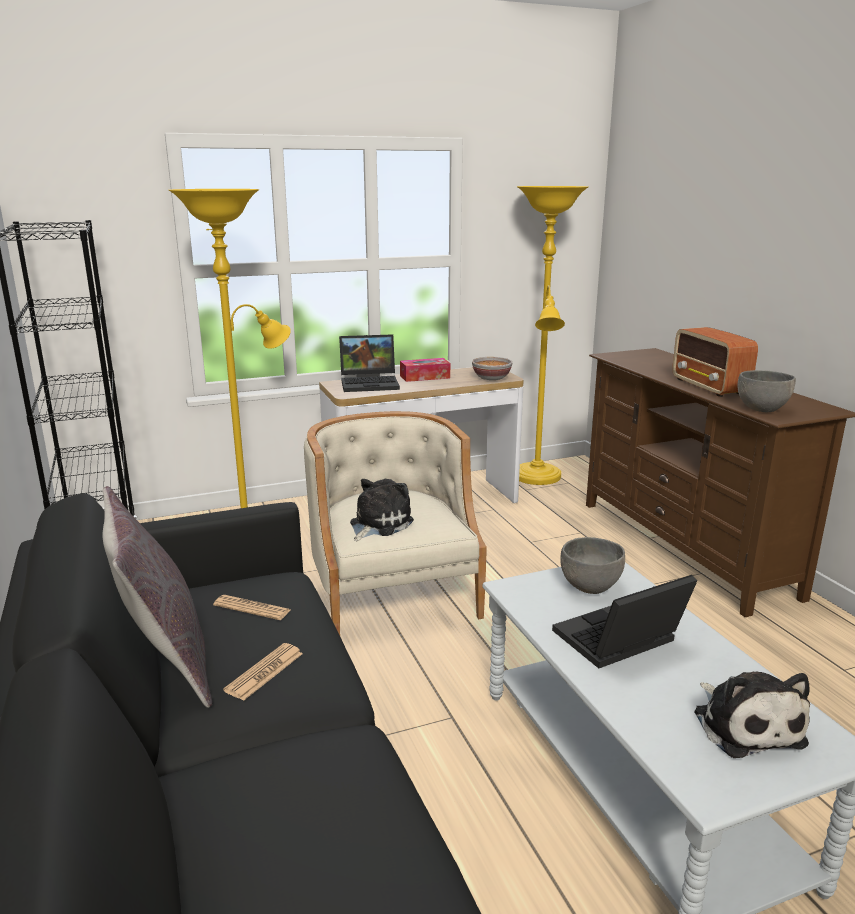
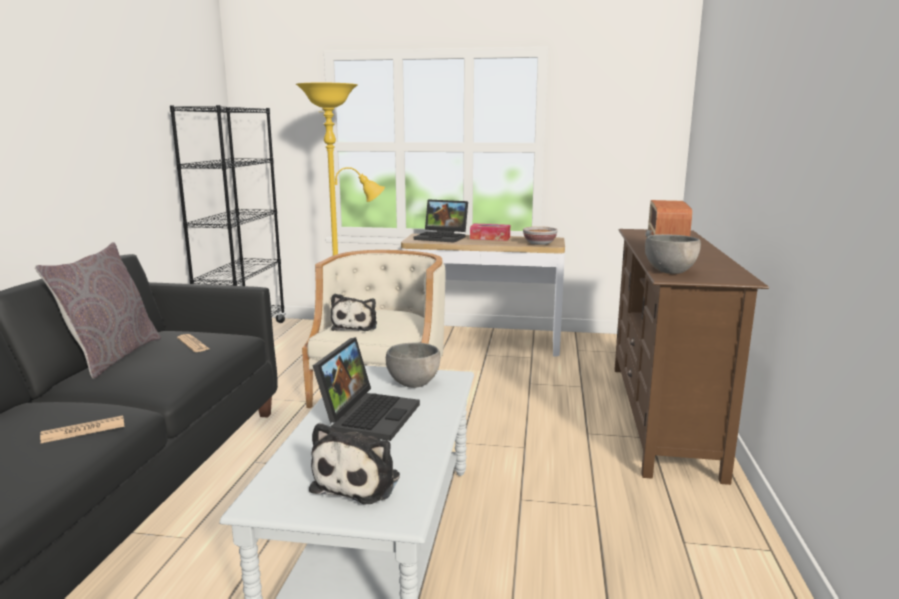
camera: 30 degrees right, 5 degrees down
newspaper [223,643,303,701] -> newspaper moved to [40,416,125,443]
plush toy [350,479,414,541] -> plush toy turned 120 degrees clockwise [331,294,377,331]
yellow floor lamp [517,186,588,485] -> none
laptop [552,575,698,668] -> laptop turned 105 degrees clockwise [313,337,420,441]

